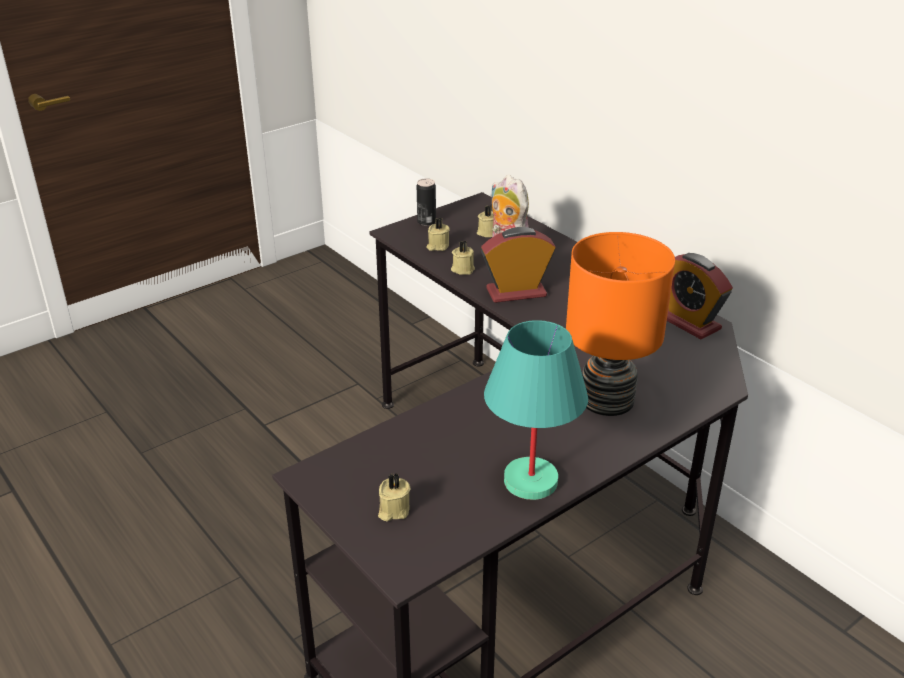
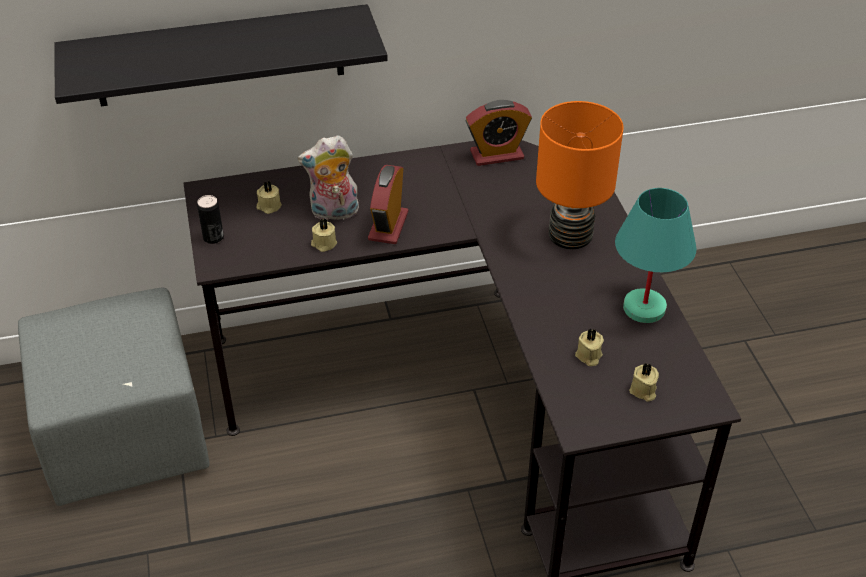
camera: 65 degrees left, 10 degrees up
beige candle [426,218,450,251] -> beige candle moved to [575,328,604,366]
none -> grey ottoman [18,287,209,506]
none -> black shelf [54,4,388,106]

